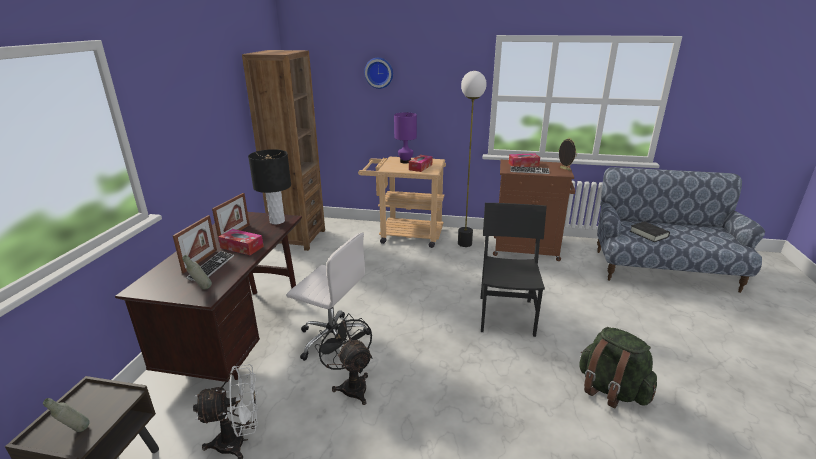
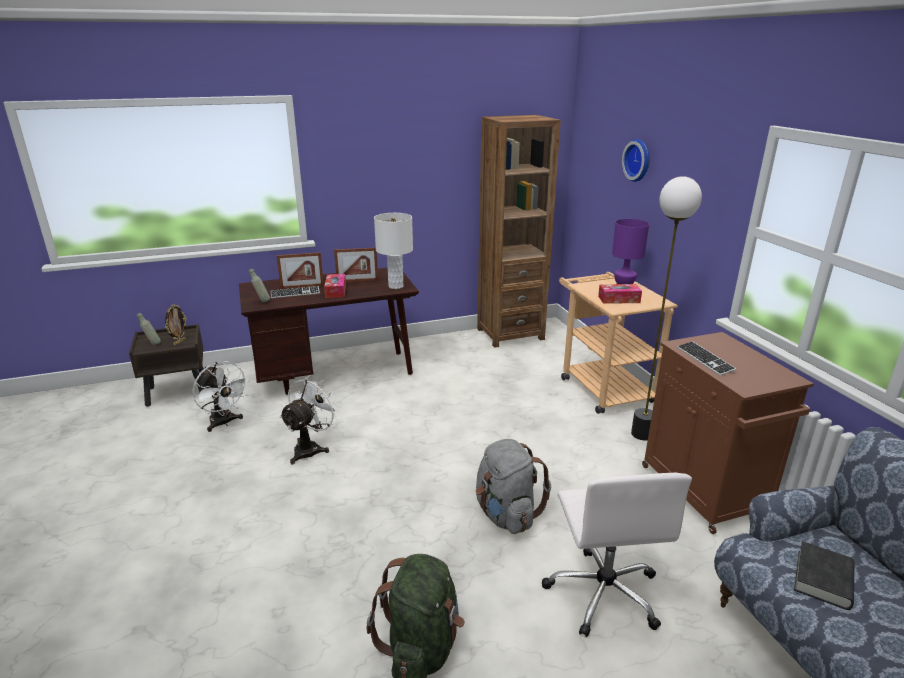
camera: 60 degrees right, 0 degrees up
black table lamp [248,149,291,225] -> white table lamp [374,213,413,289]
white office chair [287,233,371,361] -> white office chair moved to [542,473,692,637]
black fan [315,313,372,405] -> white fan [279,375,341,465]
black chair [481,203,547,337] -> grey backpack [476,439,551,534]
tissue box [509,153,540,167] -> none
picture frame [559,138,577,171] -> picture frame moved to [165,304,187,345]

